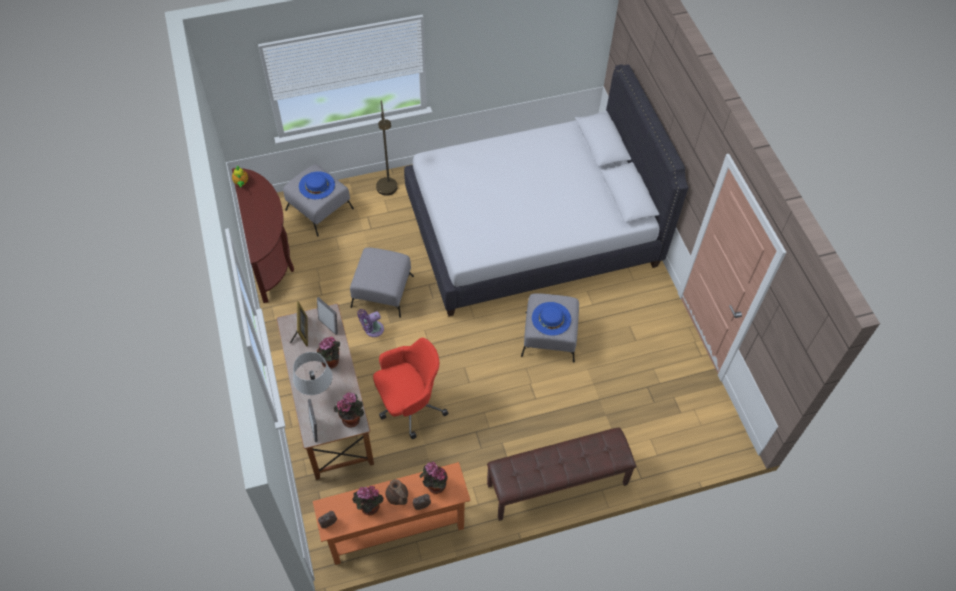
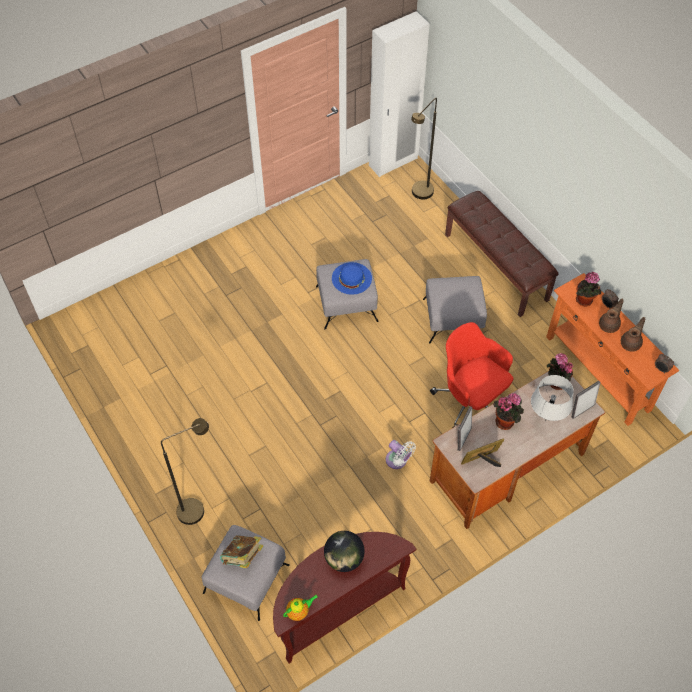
camera: 105 degrees left, 0 degrees up
blue hat [299,171,335,199] -> book [220,535,263,568]
grey ottoman [350,247,414,318] -> grey ottoman moved to [423,276,487,343]
potted plant [353,486,384,515] -> brown teapot [621,317,645,352]
purple fan [357,309,384,337] -> white fan [386,440,416,469]
white bed [404,64,688,317] -> none
none -> globe [324,531,365,572]
none -> white wardrobe [369,11,430,177]
none -> brown floor lamp [411,98,437,199]

